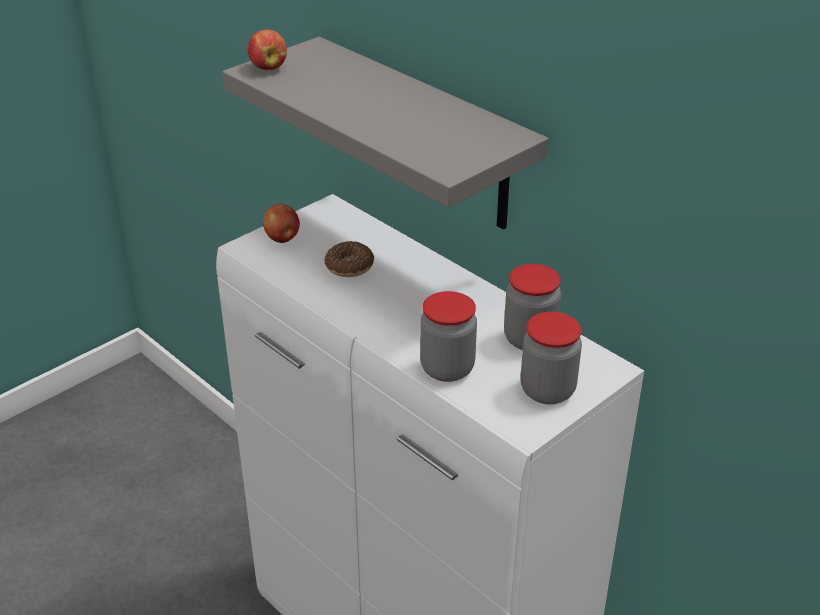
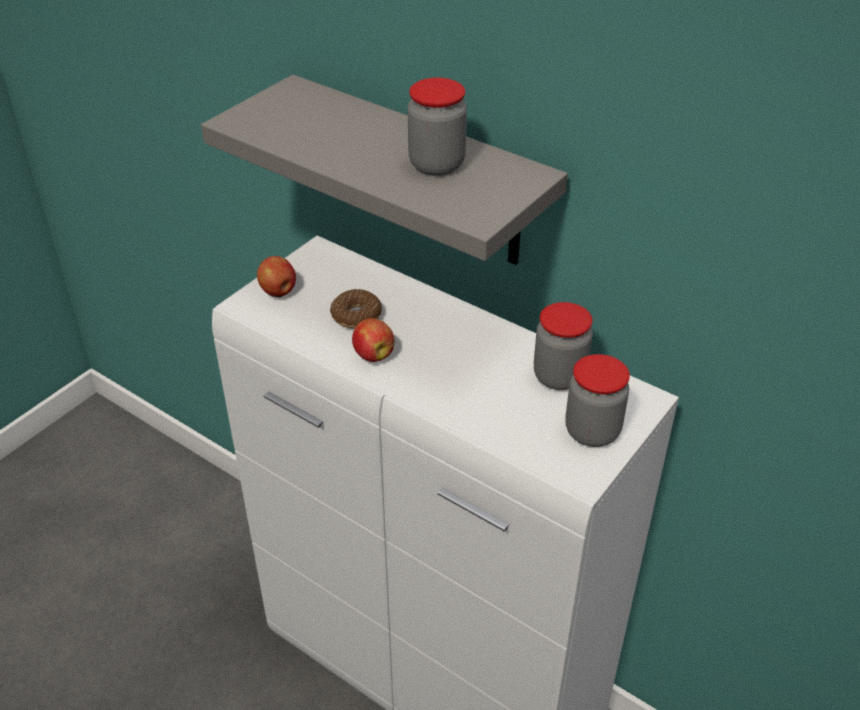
camera: 10 degrees left, 5 degrees up
apple [248,29,287,70] -> apple moved to [352,318,394,362]
jar [420,291,477,382] -> jar moved to [408,78,467,176]

